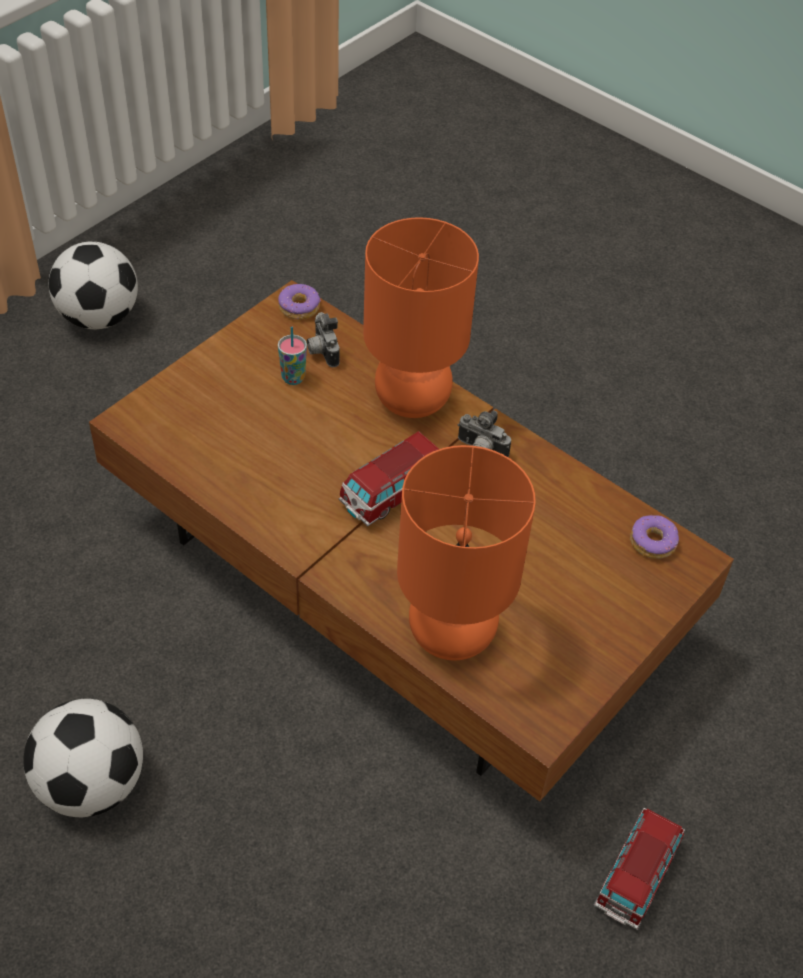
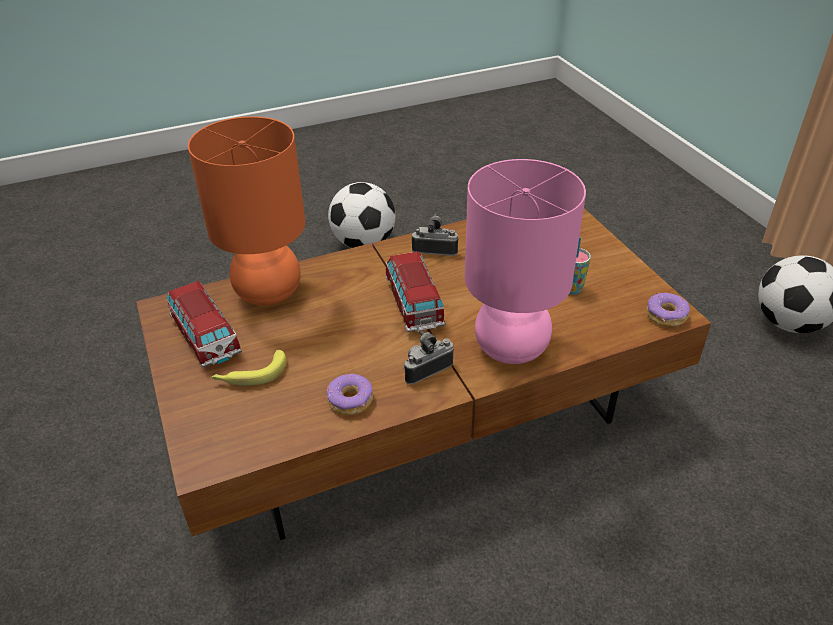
camera: 120 degrees right, 10 degrees down
camera [307,312,340,367] -> camera moved to [412,214,459,256]
orange table lamp [363,217,479,418] -> pink table lamp [465,159,586,364]
toy car [594,808,685,930] -> toy car moved to [167,281,242,368]
donut [630,515,679,559] -> donut moved to [327,374,373,415]
none -> banana [211,350,286,386]

